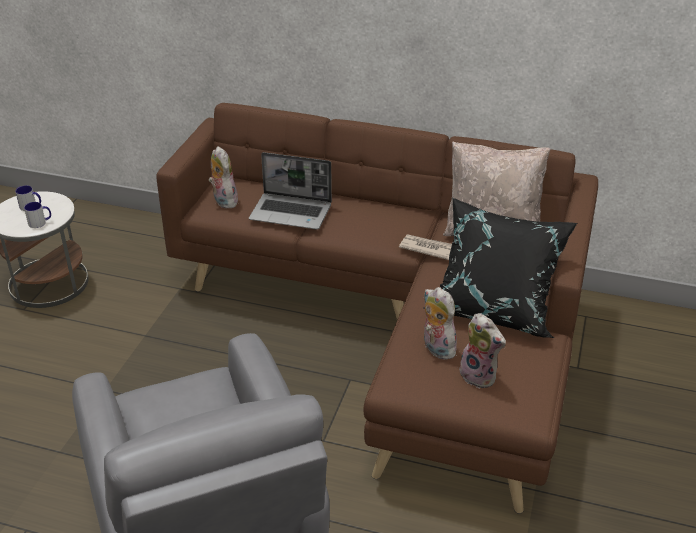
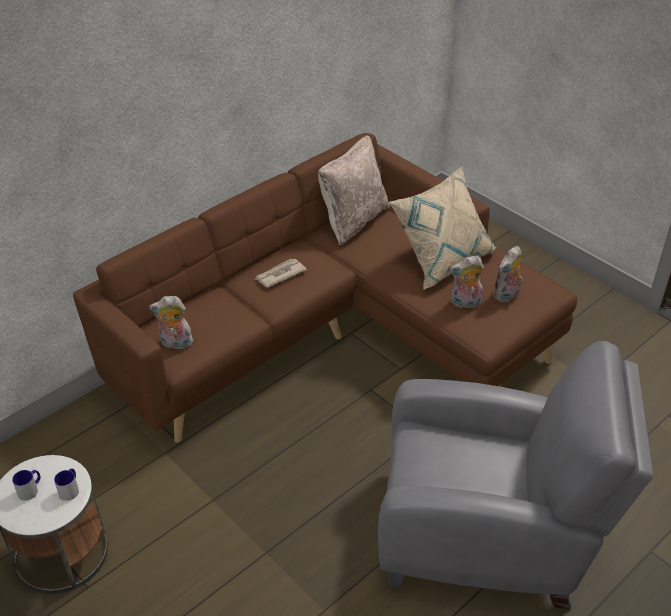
camera: 60 degrees left, 5 degrees up
laptop [249,152,332,229] -> none
newspaper [399,234,452,260] -> newspaper moved to [255,259,307,288]
black pillow [424,198,577,338] -> beige pillow [389,167,496,289]
plush toy [459,313,506,389] -> plush toy turned 150 degrees clockwise [493,246,523,302]

